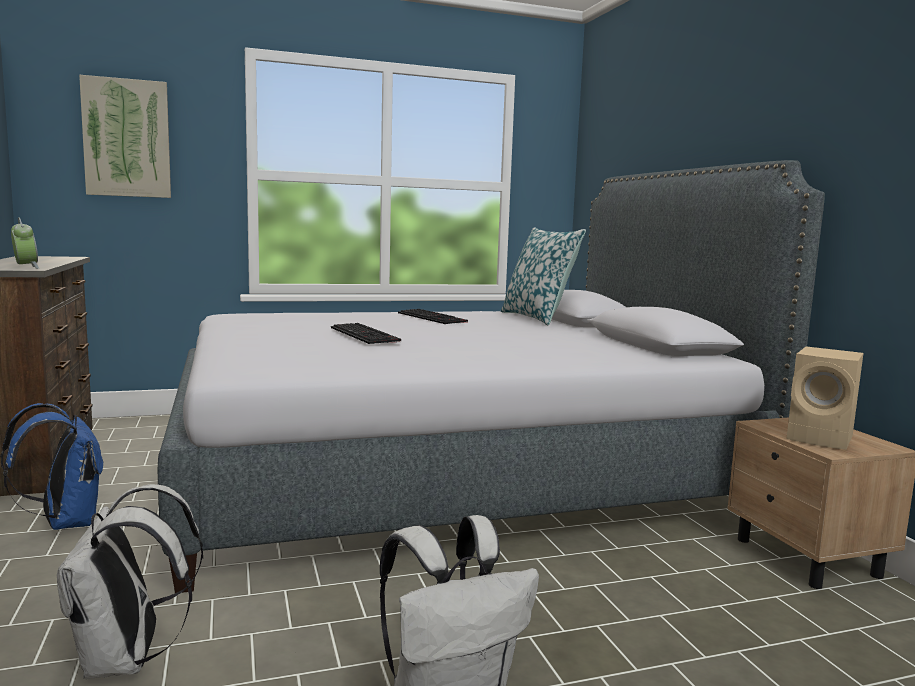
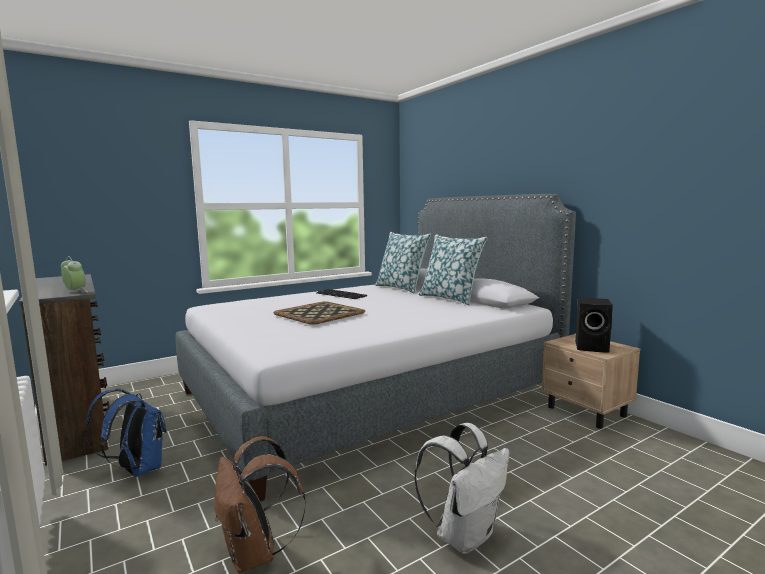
camera: 15 degrees left, 0 degrees up
white backpack [57,484,203,679] -> brown backpack [214,436,306,573]
picture [79,75,171,198] -> none
keyboard [331,323,401,344] -> tray [274,302,365,325]
beige speaker [787,346,863,450] -> black speaker [575,298,613,352]
none -> pillow [419,234,487,305]

